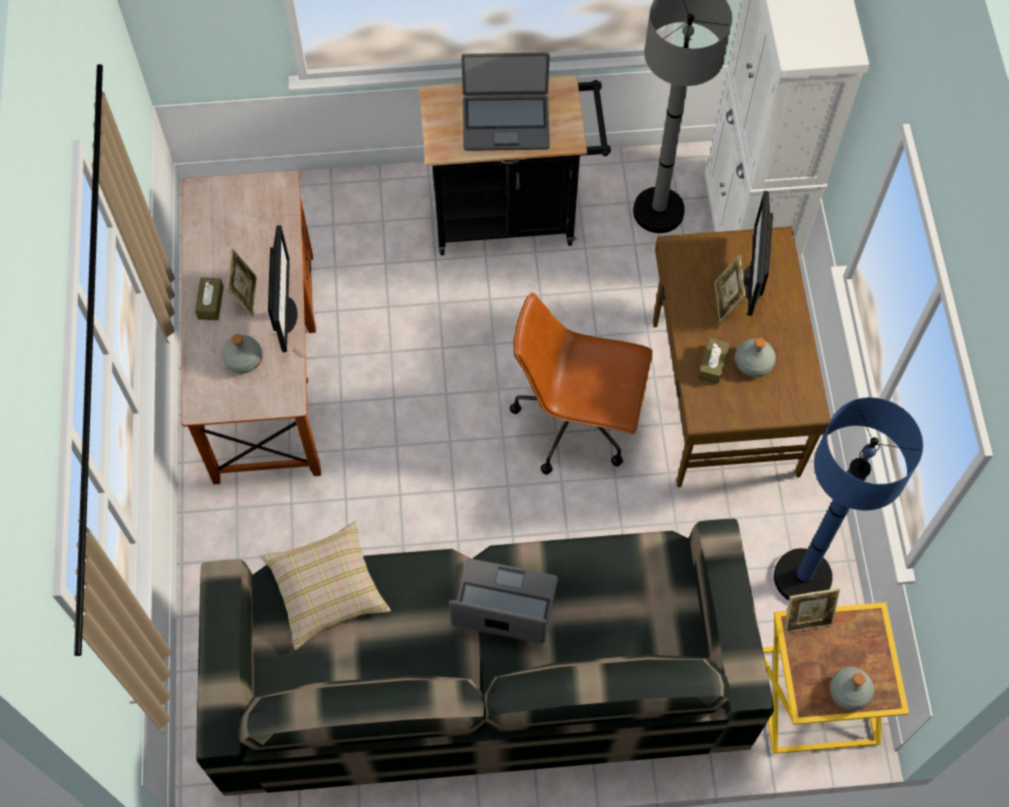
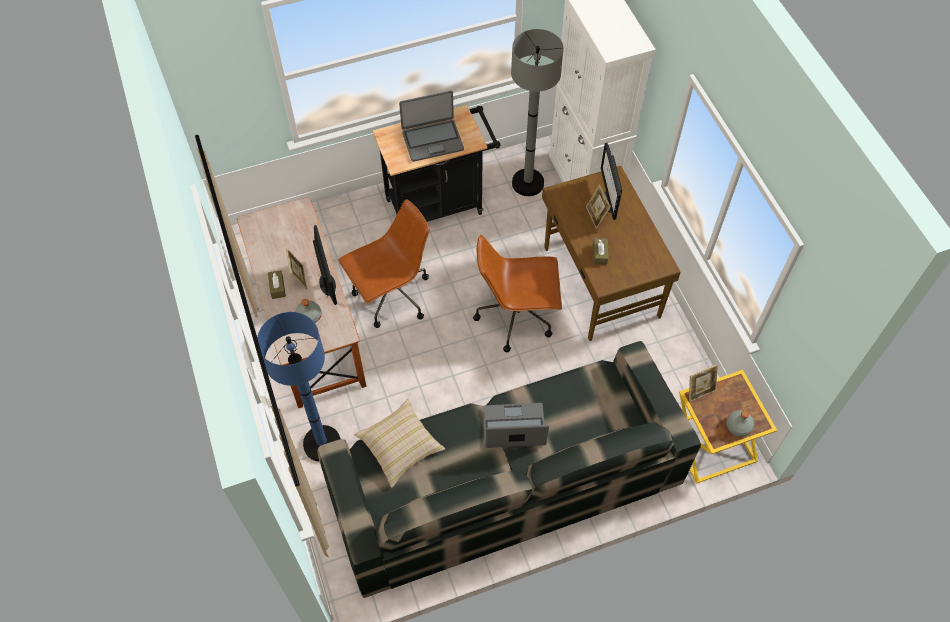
camera: 15 degrees left, 5 degrees down
grey bottle [735,337,776,377] -> none
blue floor lamp [774,397,923,600] -> blue floor lamp moved to [257,312,341,462]
none -> brown office chair [338,199,430,328]

